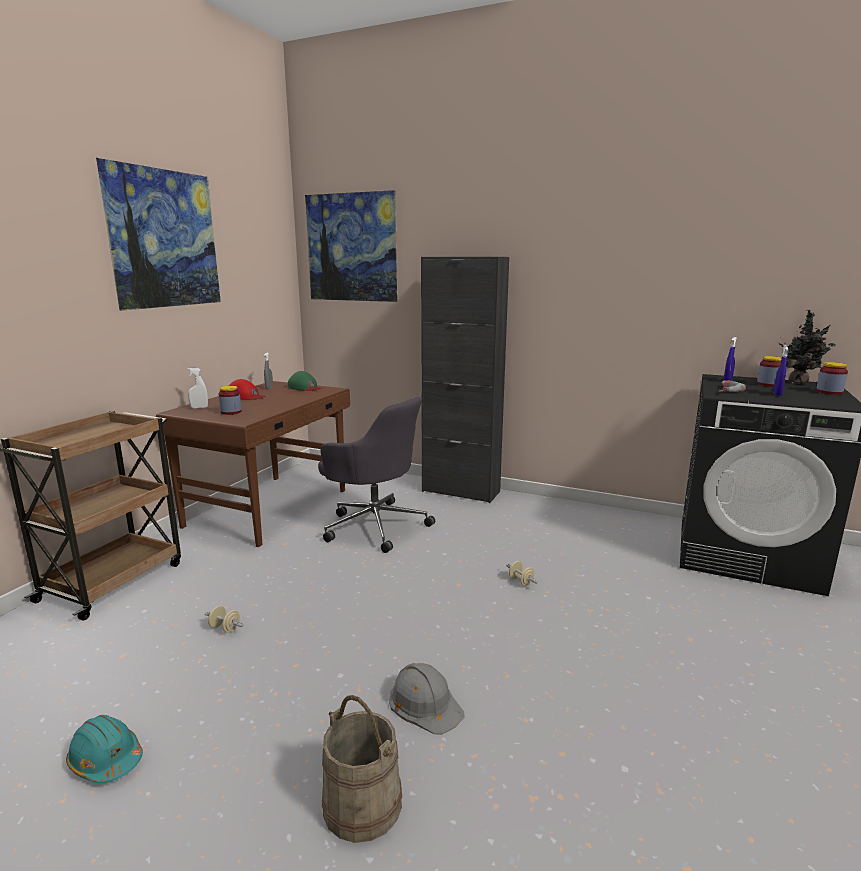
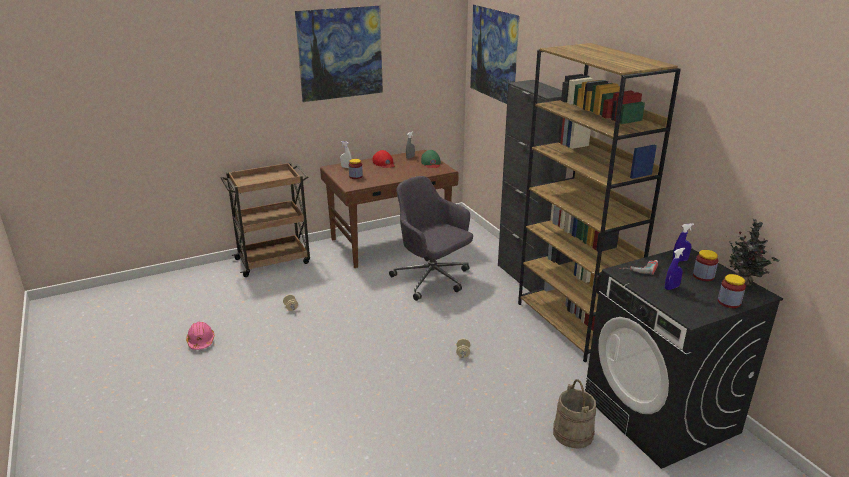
camera: 40 degrees right, 10 degrees up
turquoise hard hat [66,715,143,783] -> pink hard hat [186,322,214,350]
grey office chair [318,396,435,553] -> grey office chair turned 150 degrees clockwise [389,176,473,301]
beige bucket [322,695,402,843] -> beige bucket moved to [553,379,596,449]
grey hard hat [389,663,465,735] -> none
none -> brown bookcase [518,43,681,362]

